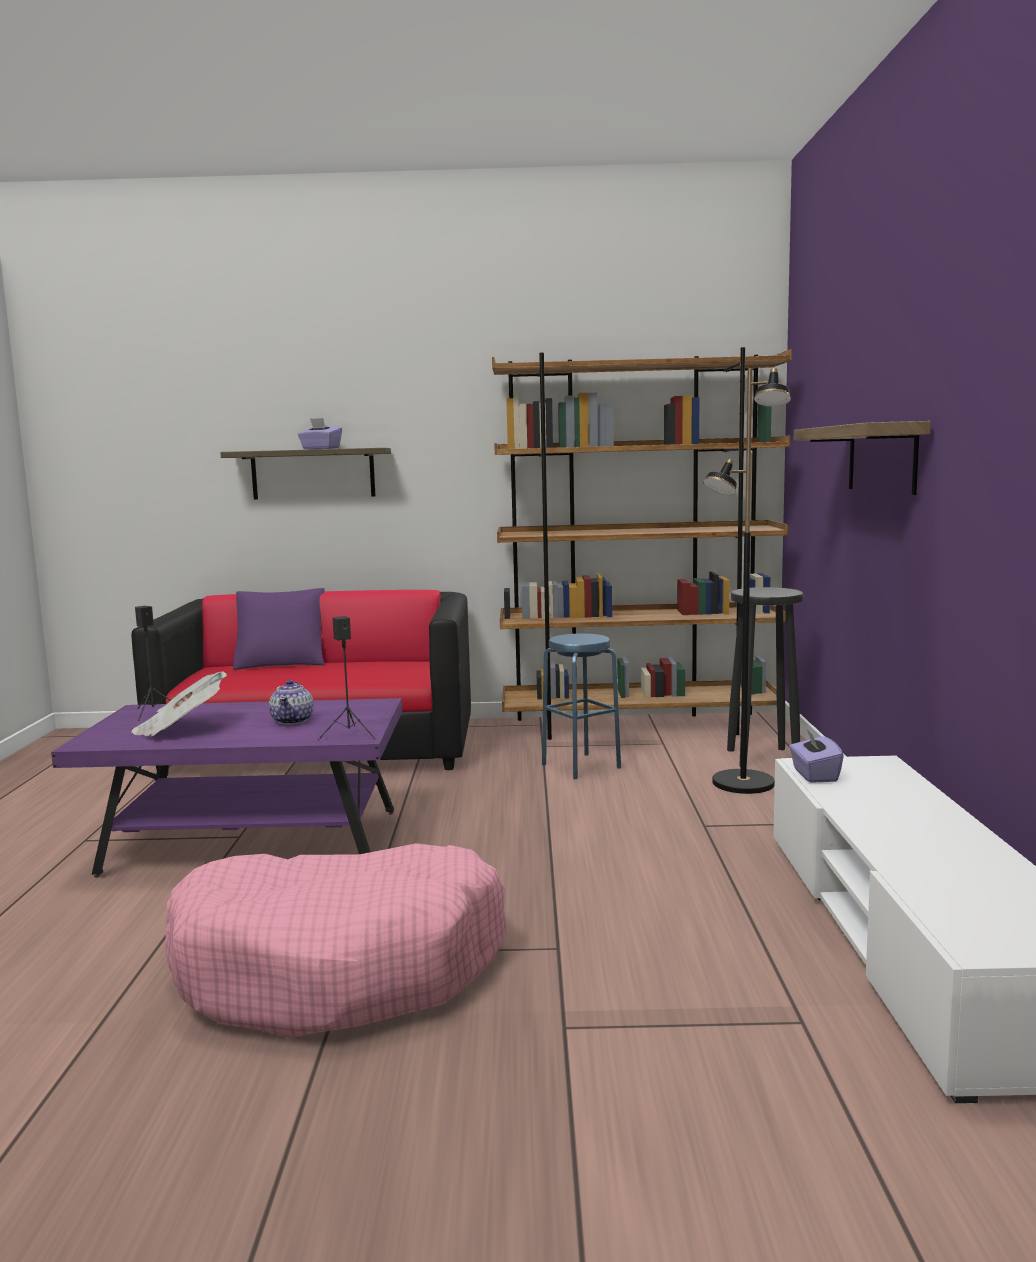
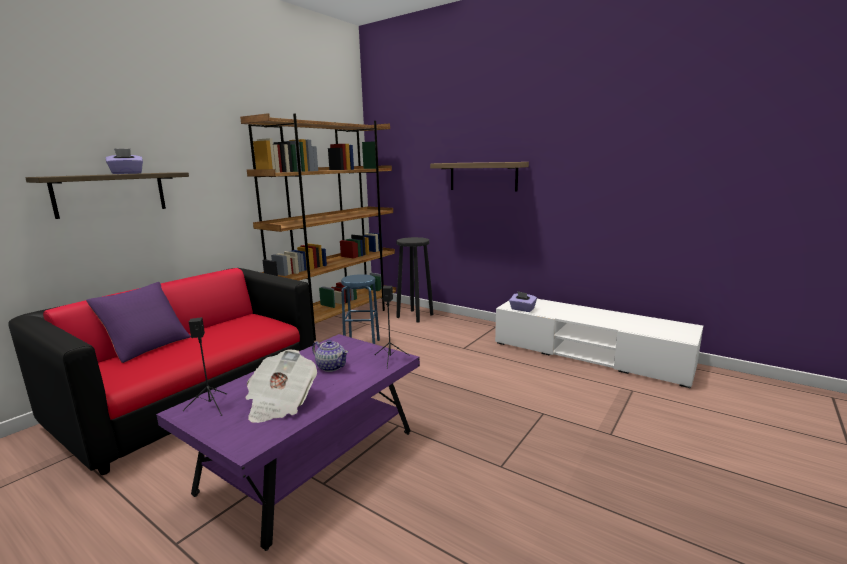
camera: 55 degrees left, 5 degrees up
pink dog bed [165,843,507,1038] -> none
black floor lamp [703,368,791,794] -> none

